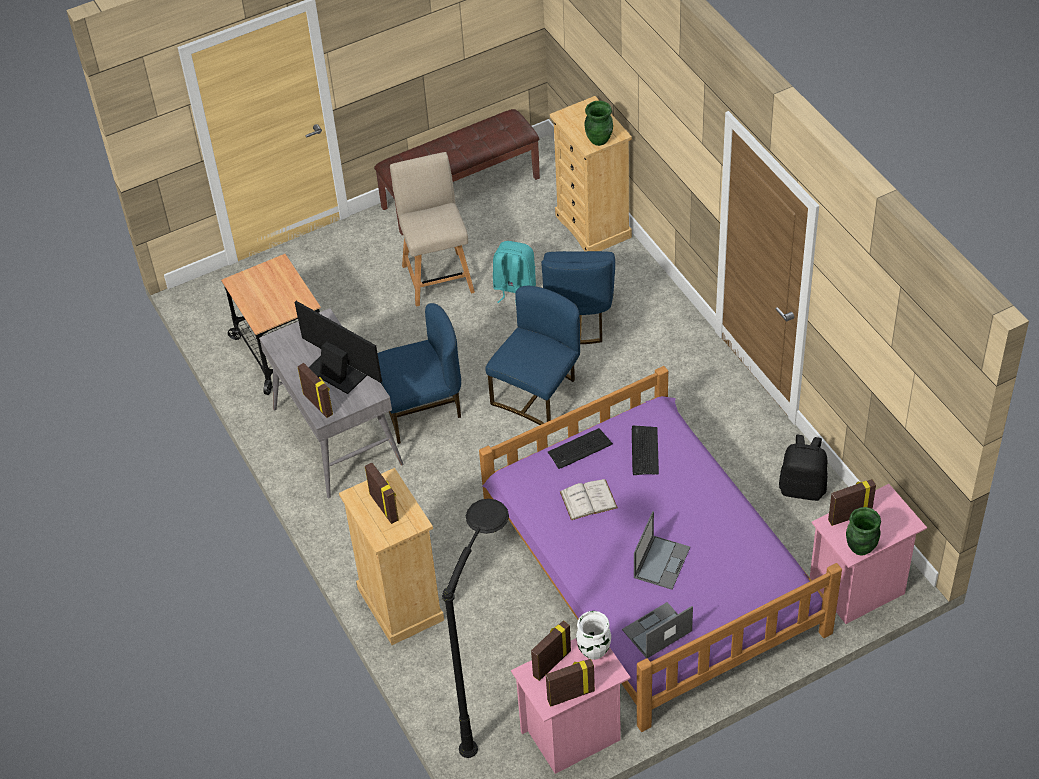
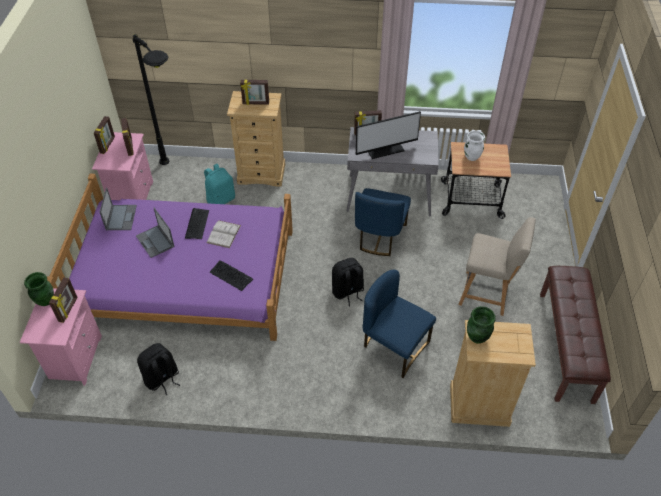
camera: 120 degrees right, 0 degrees up
blue chair [485,286,580,425] -> black backpack [332,258,364,307]
turquoise backpack [493,241,536,303] -> turquoise backpack moved to [204,164,235,204]
keyboard [548,428,613,469] -> keyboard moved to [185,208,209,239]
white vase [576,611,611,660] -> white vase moved to [464,130,485,161]

